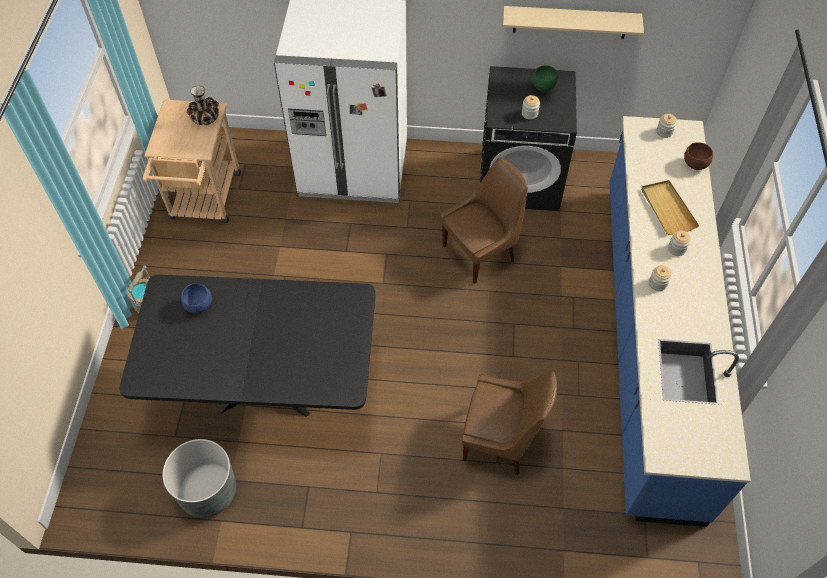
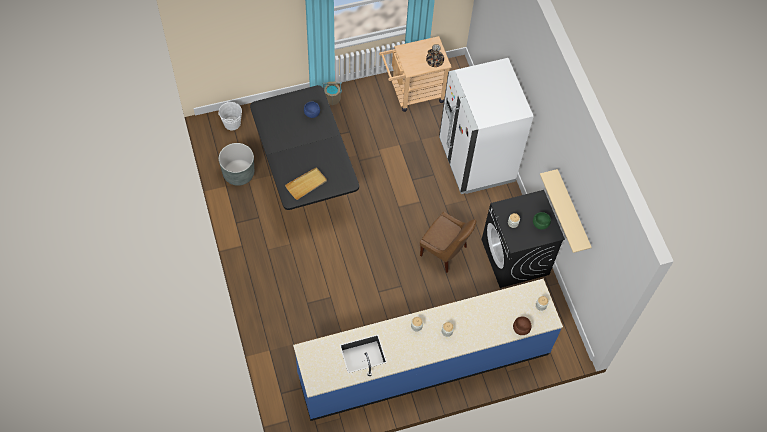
camera: 65 degrees right, 5 degrees up
brown chair [462,371,557,475] -> none
beige tray [641,180,699,235] -> beige tray moved to [285,167,327,200]
none -> white bucket [218,101,242,130]

